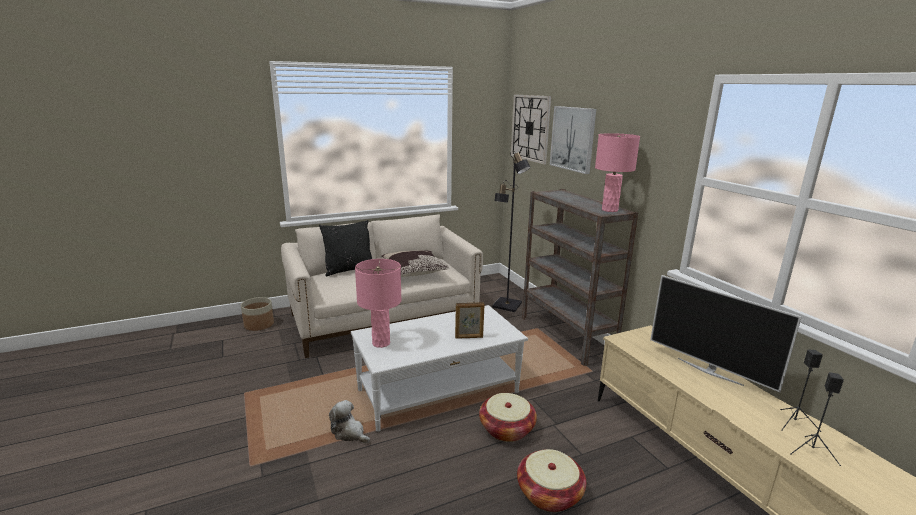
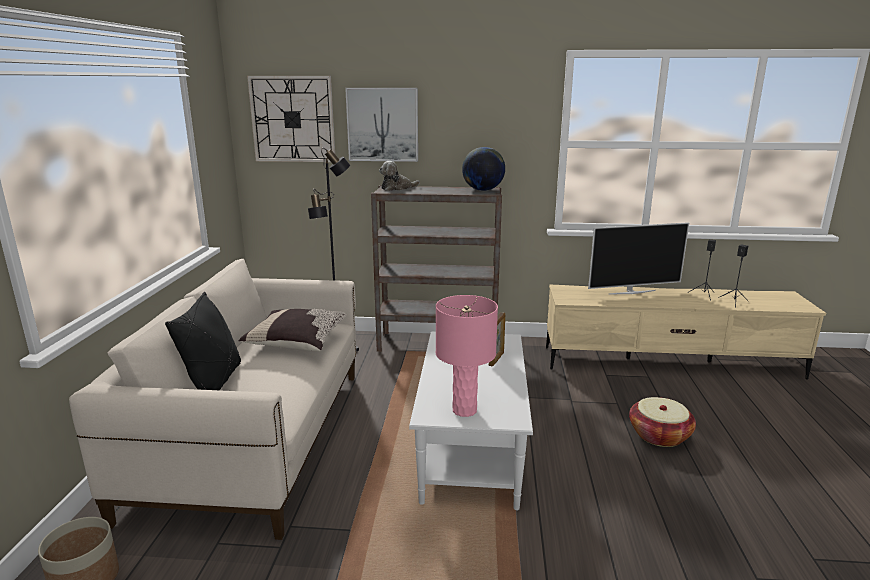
camera: 60 degrees left, 0 degrees up
plush toy [329,400,370,443] -> plush toy moved to [379,161,420,191]
basket [479,393,537,442] -> none
pink table lamp [595,133,640,212] -> globe [462,147,505,191]

